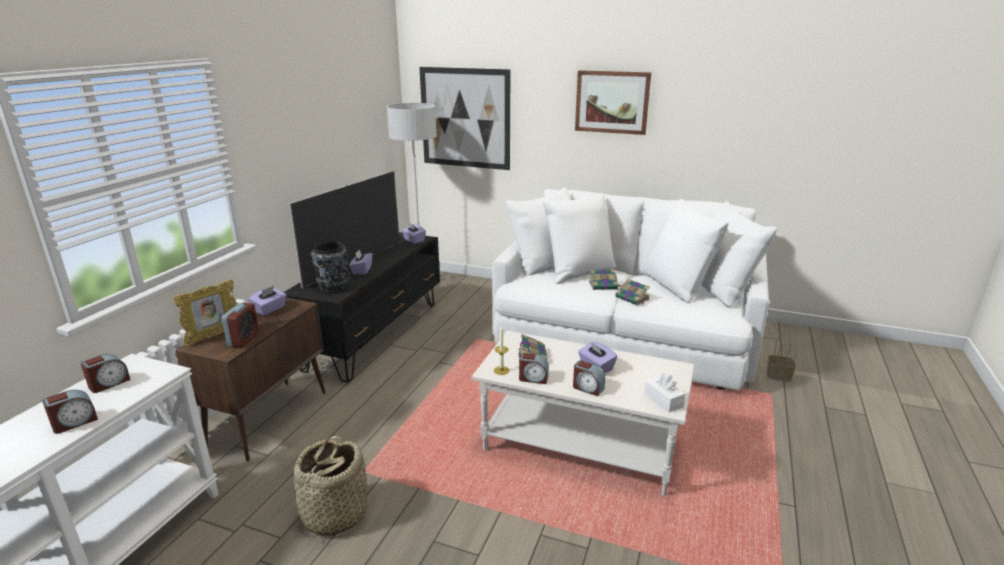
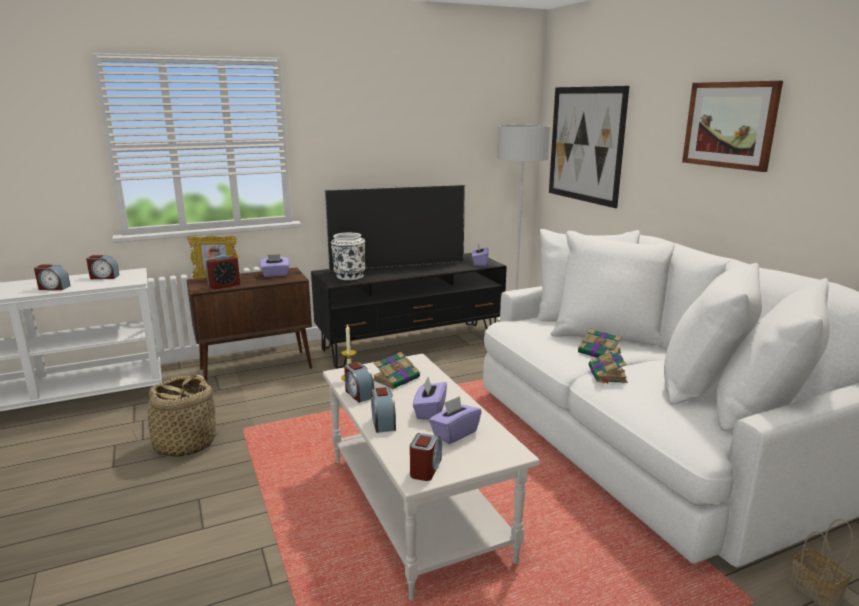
camera: 45 degrees right, 5 degrees down
black vase [310,241,350,293] -> white vase [331,232,366,280]
purple tissue box [349,250,372,275] -> purple tissue box moved to [429,396,482,444]
white tissue box [644,372,686,412] -> alarm clock [410,433,442,481]

